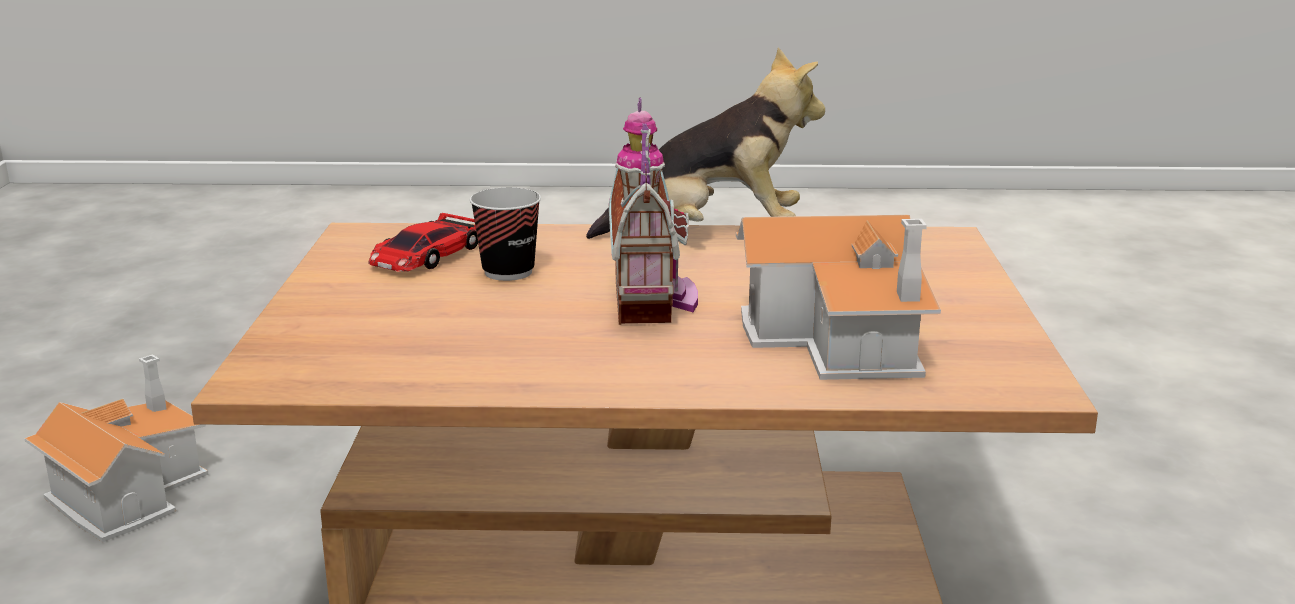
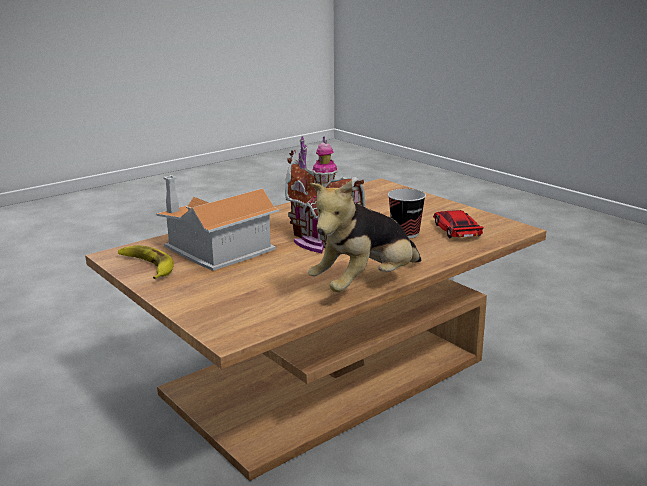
camera: 140 degrees right, 0 degrees up
toy house [25,355,209,542] -> none
none -> banana [118,245,174,279]

